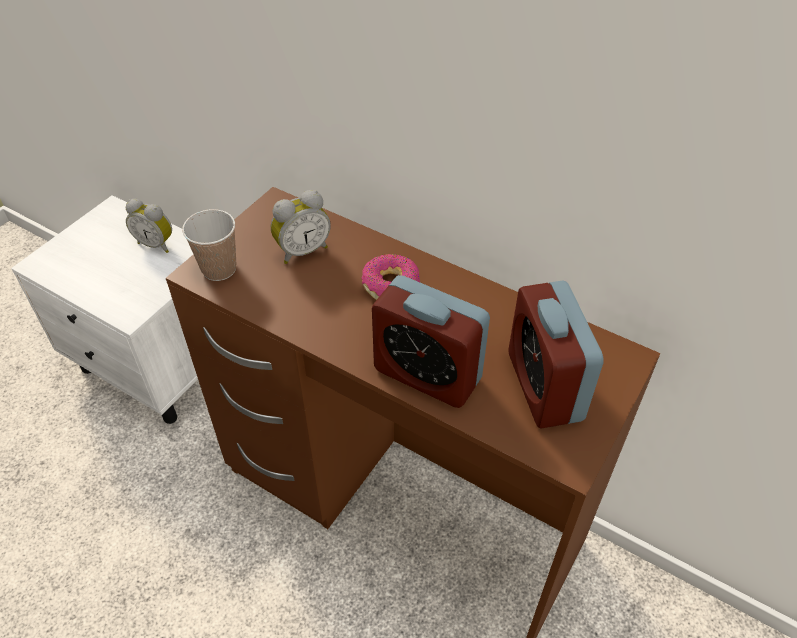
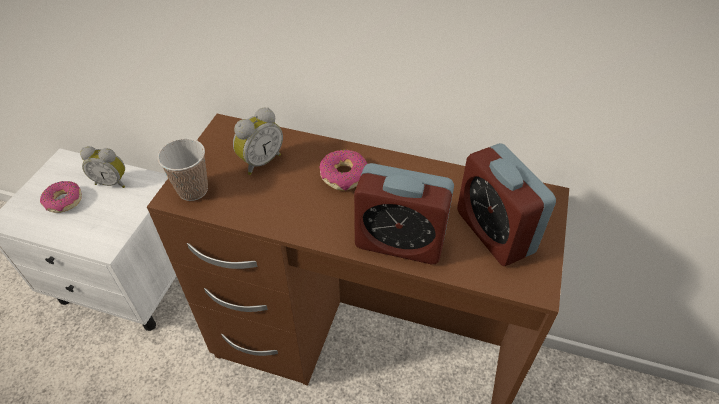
camera: 15 degrees left, 0 degrees up
none -> donut [40,181,82,213]

